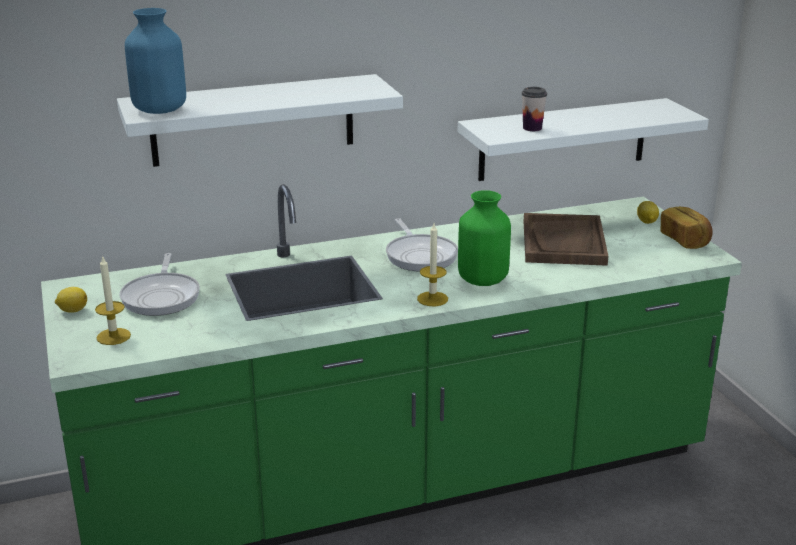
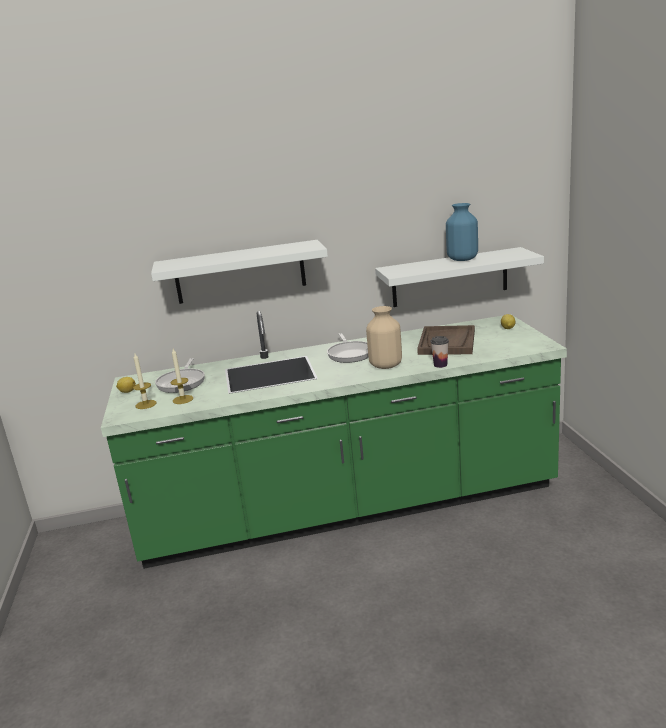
camera: 10 degrees right, 5 degrees down
blue vase [125,8,186,114] -> blue vase moved to [446,203,478,261]
candle [417,223,448,306] -> candle moved to [171,349,193,404]
green vase [458,190,511,286] -> beige vase [366,306,402,369]
cup [522,87,547,131] -> cup moved to [431,336,449,368]
bread [660,206,713,249] -> none

